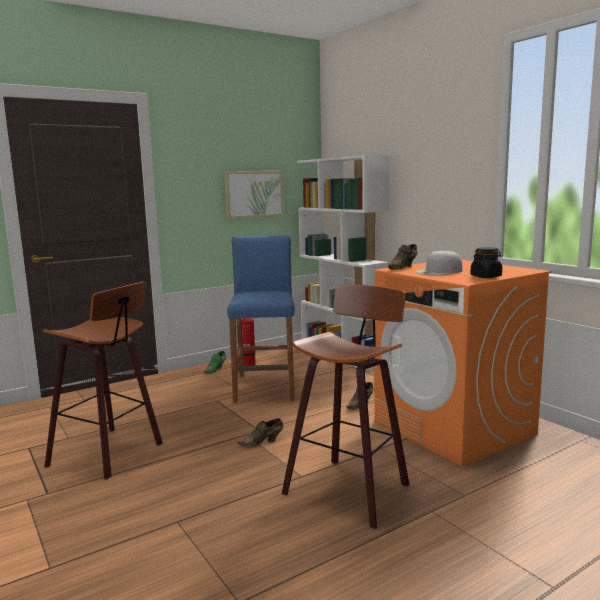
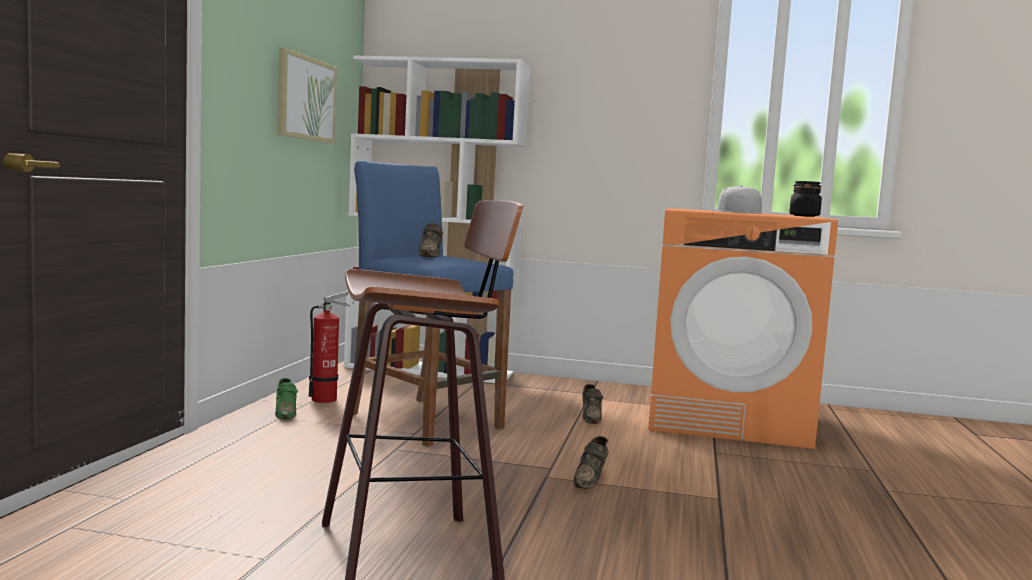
camera: 45 degrees left, 5 degrees down
stool [282,285,409,529] -> none
brown shoe [388,244,418,270] -> brown shoe moved to [418,223,443,257]

